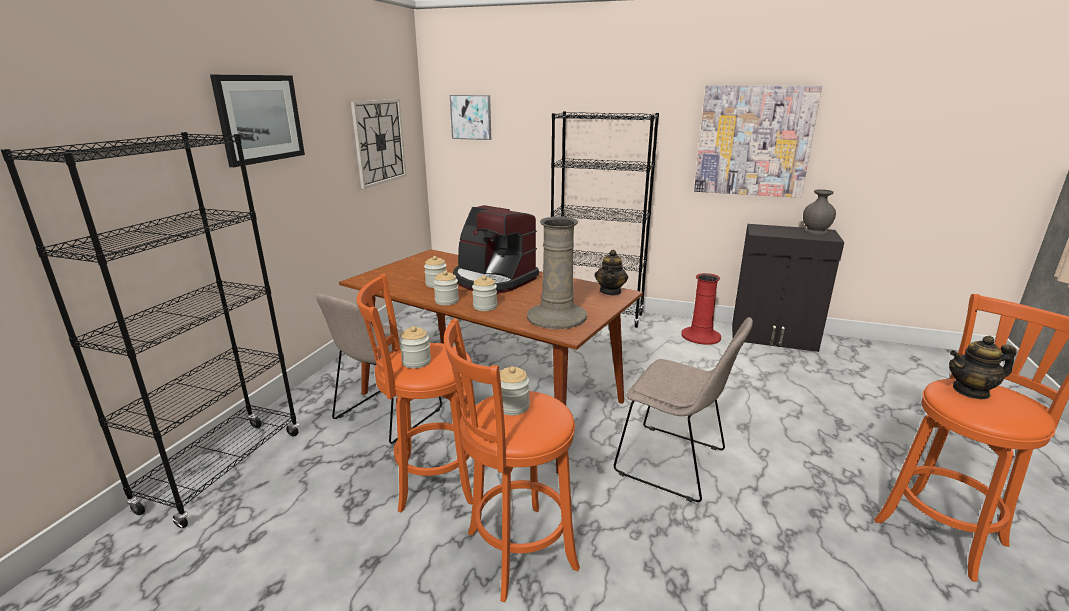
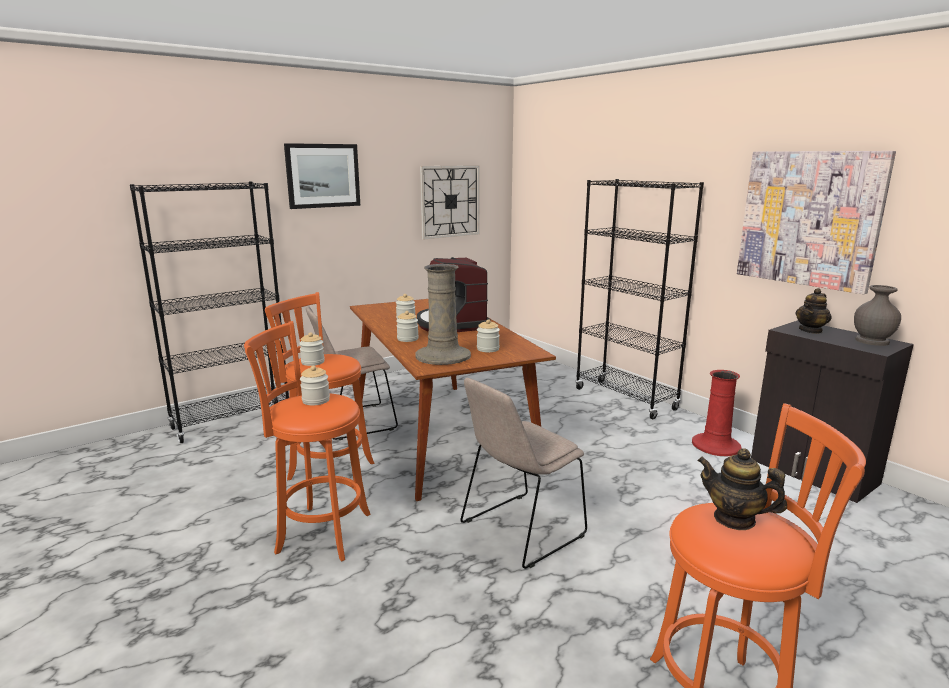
camera: 35 degrees right, 5 degrees down
jar [434,271,459,305] -> jar moved to [477,319,500,352]
picture [450,95,491,140] -> none
teapot [595,250,628,296] -> teapot moved to [796,288,832,334]
beige chair [614,317,753,502] -> beige chair turned 75 degrees clockwise [460,378,587,569]

